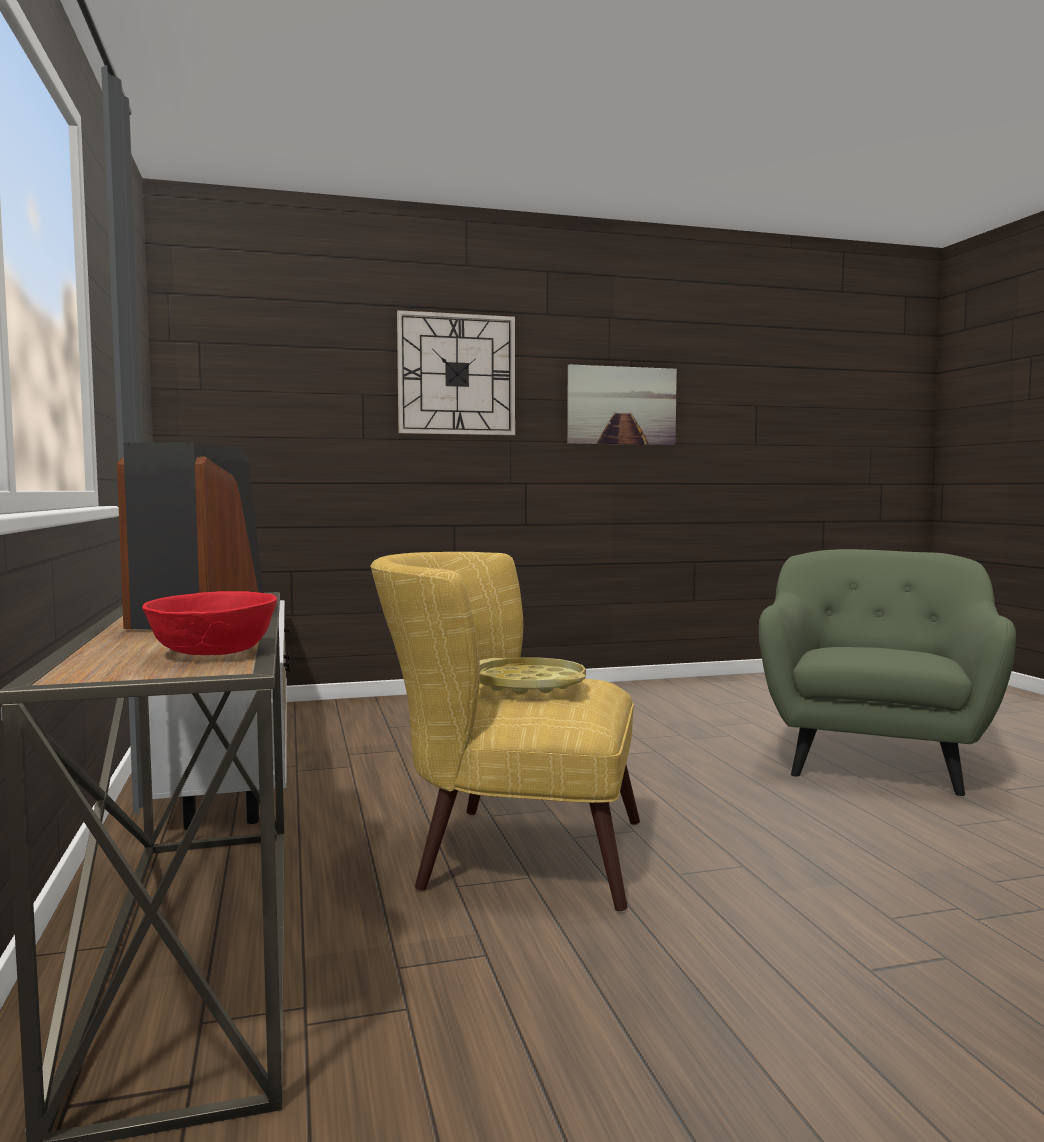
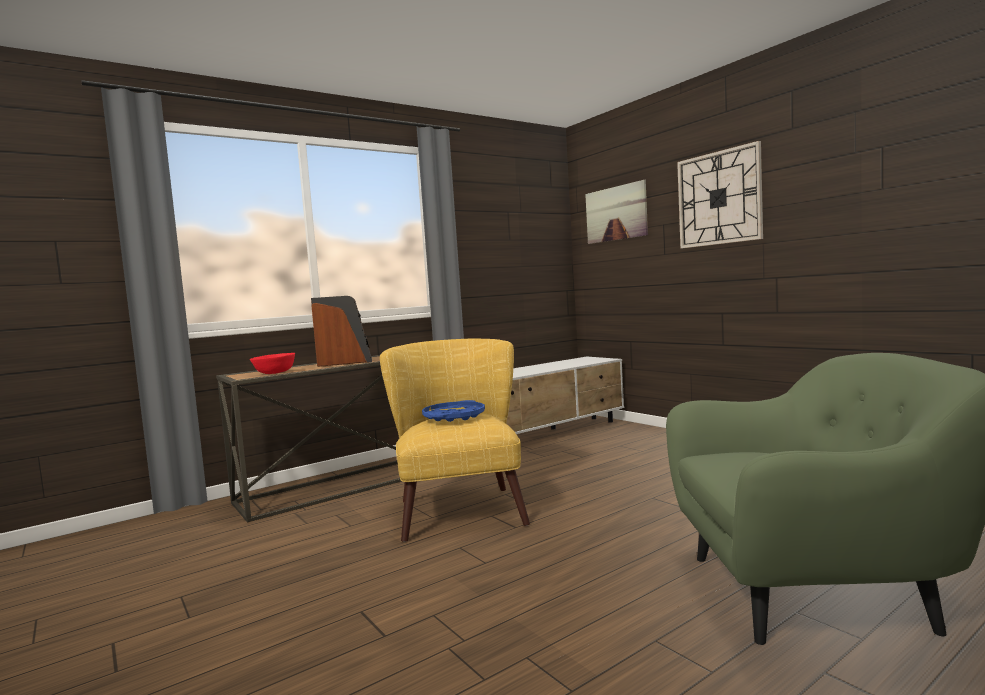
camera: 70 degrees right, 0 degrees up
yellow tray [479,657,586,695] -> blue tray [422,400,485,422]
picture [567,364,677,445] -> picture moved to [585,180,648,244]

